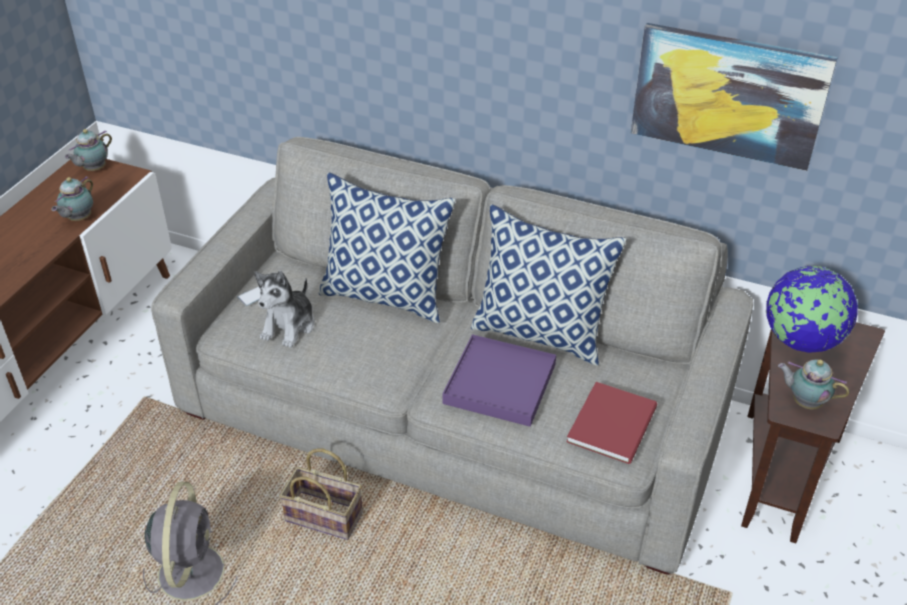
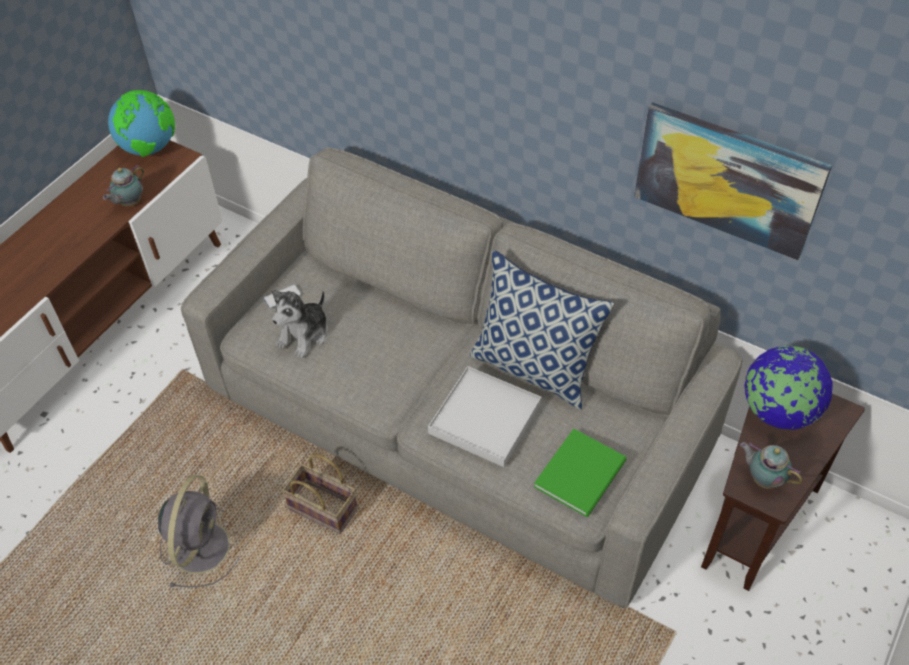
camera: 10 degrees right, 10 degrees up
teapot [64,129,112,171] -> globe [108,90,175,157]
pillow [319,173,456,323] -> none
purple tray [442,334,556,427] -> white tray [428,366,542,467]
red book [567,382,657,464] -> green book [534,429,627,517]

